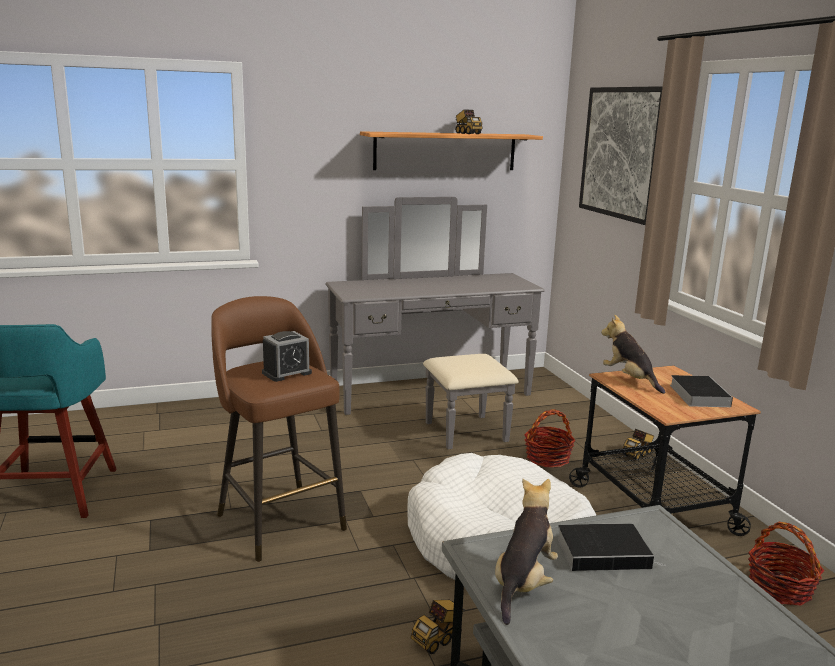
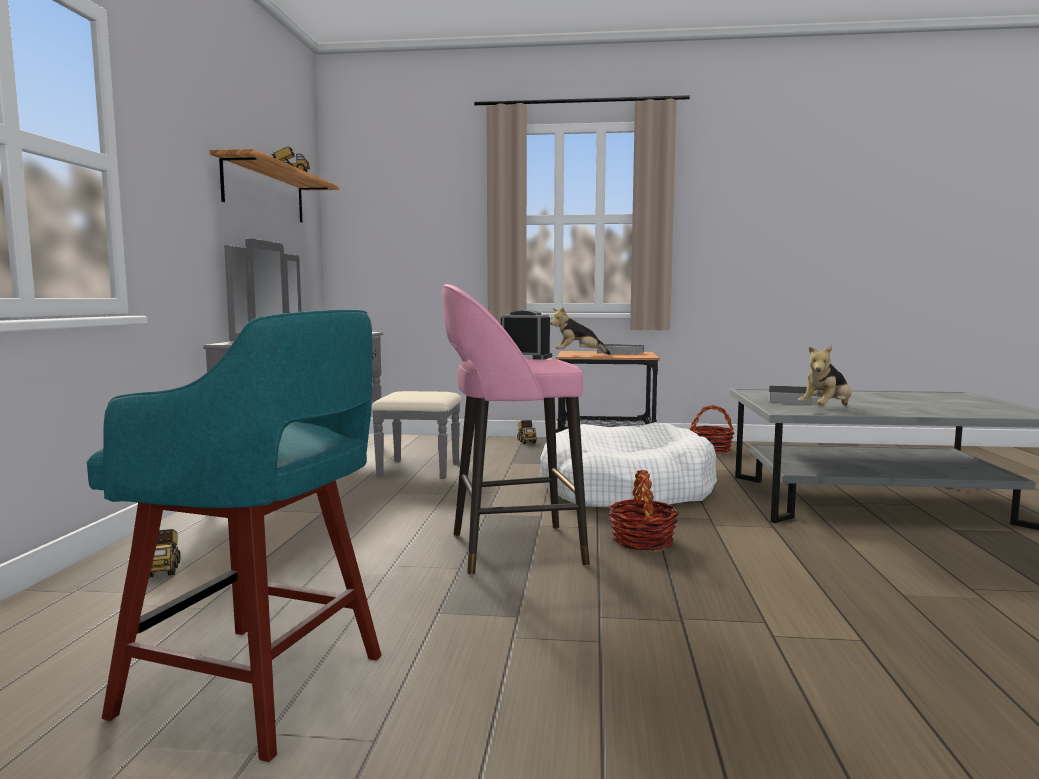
camera: 65 degrees left, 10 degrees down
brown stool [211,296,347,562] -> pink stool [442,284,590,575]
alarm clock [262,331,312,382] -> alarm clock turned 60 degrees counterclockwise [501,310,552,360]
toy truck [411,600,465,654] -> toy truck moved to [149,529,180,577]
plush toy [495,479,558,625] -> plush toy turned 90 degrees counterclockwise [798,345,851,405]
basket [524,409,576,468] -> basket moved to [609,470,679,551]
picture [579,86,663,225] -> none

